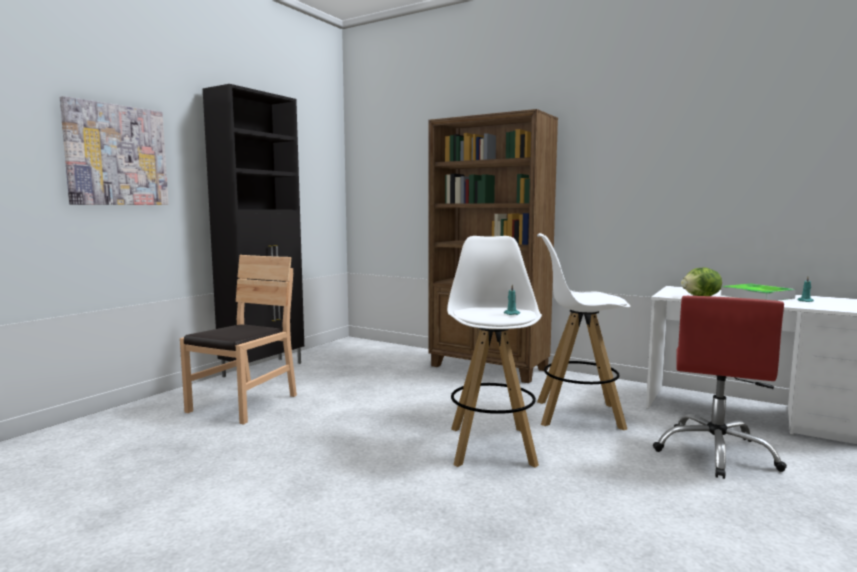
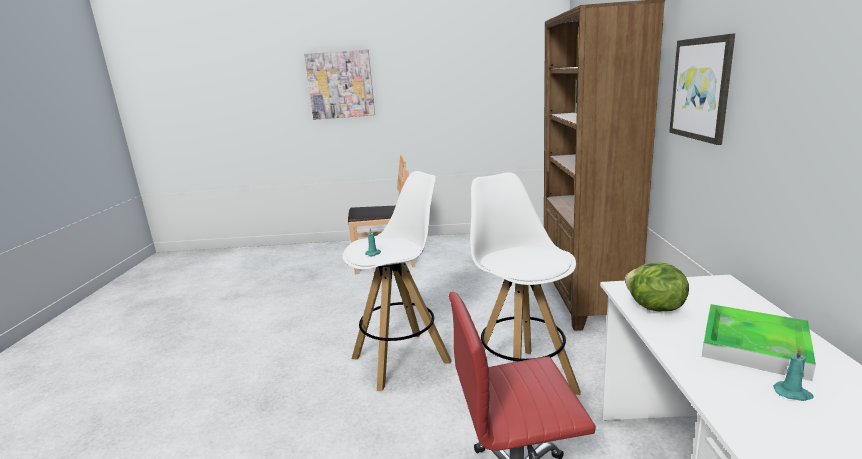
camera: 60 degrees right, 10 degrees up
black cabinet [203,84,304,377] -> none
none -> picture [669,33,735,145]

